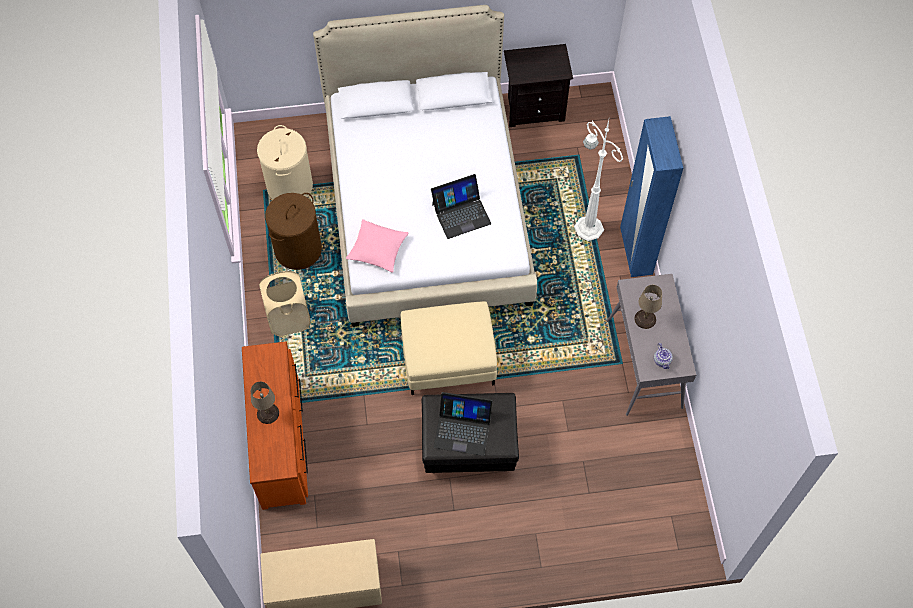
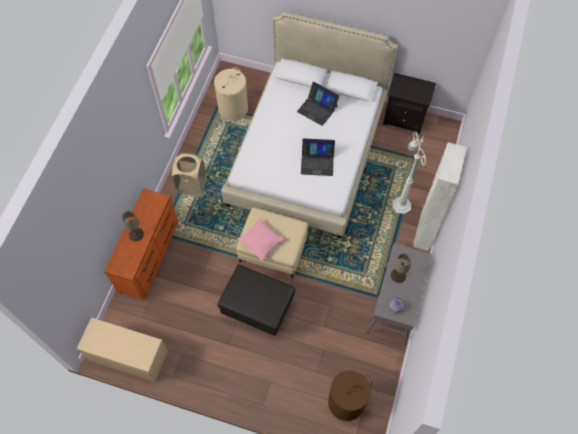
camera: 25 degrees right, 0 degrees up
brown laundry basket [265,193,322,270] -> brown laundry basket moved to [328,370,372,421]
pink pillow [346,219,409,273] -> pink pillow moved to [237,218,285,261]
laptop [434,392,493,456] -> laptop moved to [297,82,339,126]
blue wardrobe [620,116,683,277] -> white wardrobe [413,143,467,251]

